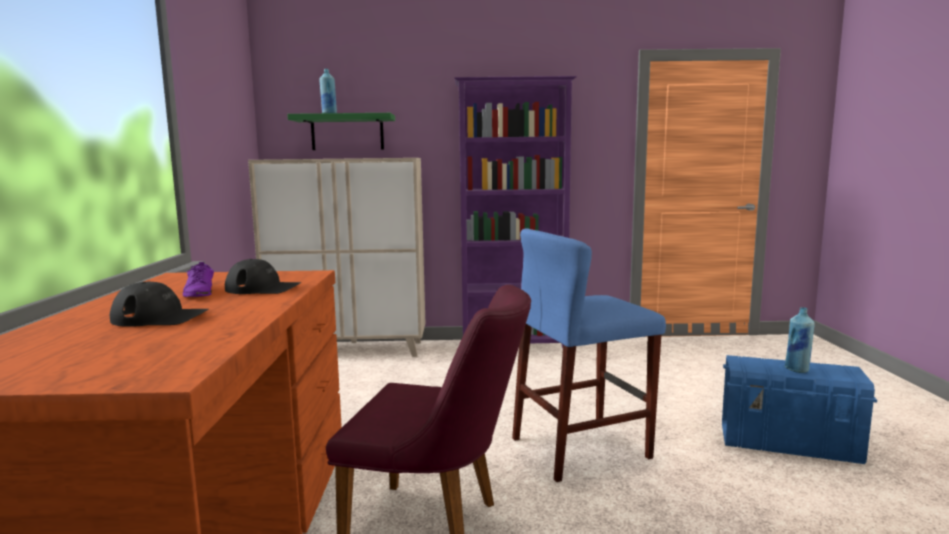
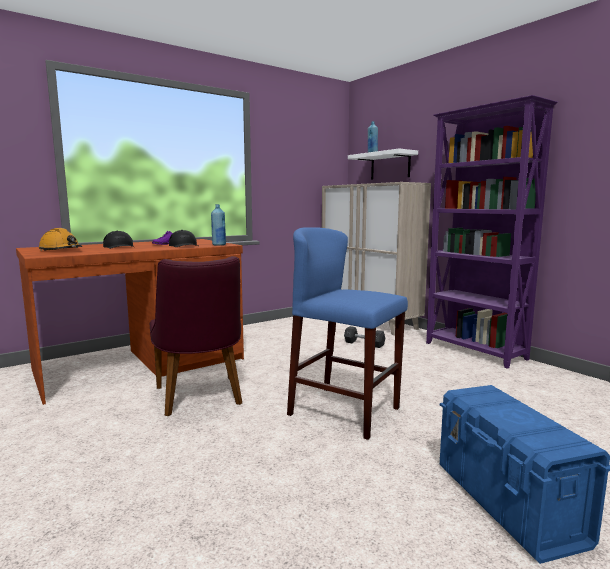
camera: 55 degrees right, 0 degrees up
green shelf [287,113,395,150] -> white shelf [348,149,418,180]
blue bottle [785,307,815,373] -> blue bottle moved to [211,204,226,246]
none -> orange hard hat [39,228,82,251]
none -> grey dumbbell [344,326,385,348]

